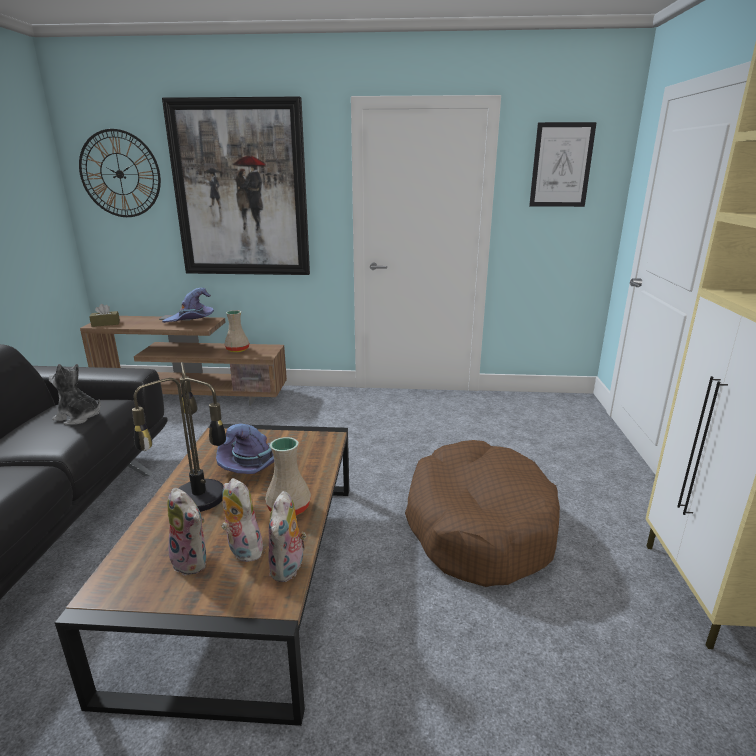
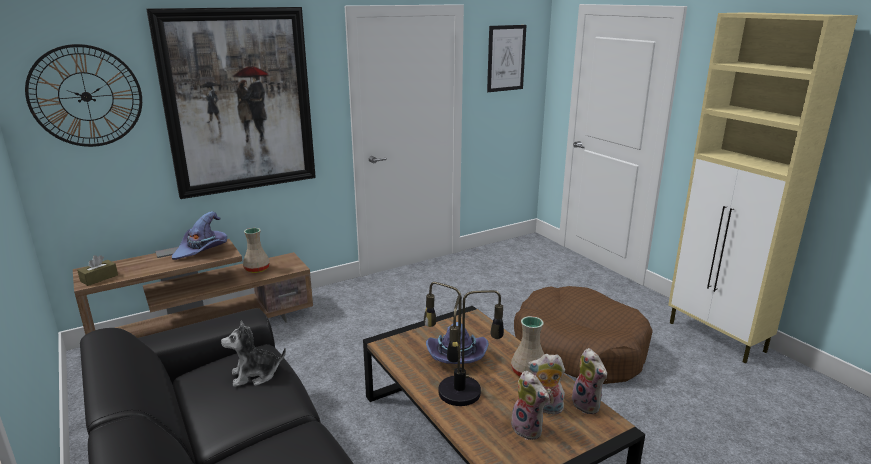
camera: 35 degrees left, 0 degrees up
plush toy [167,488,206,576] -> plush toy turned 45 degrees clockwise [511,371,549,440]

